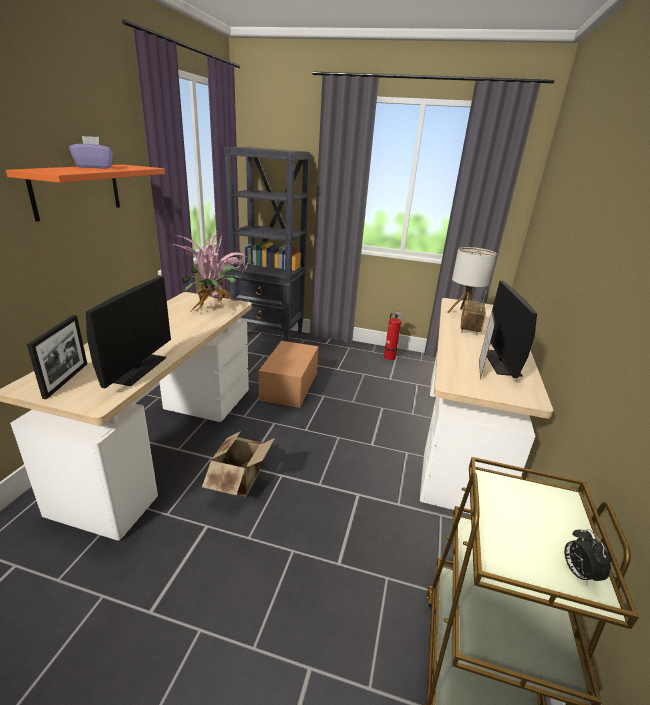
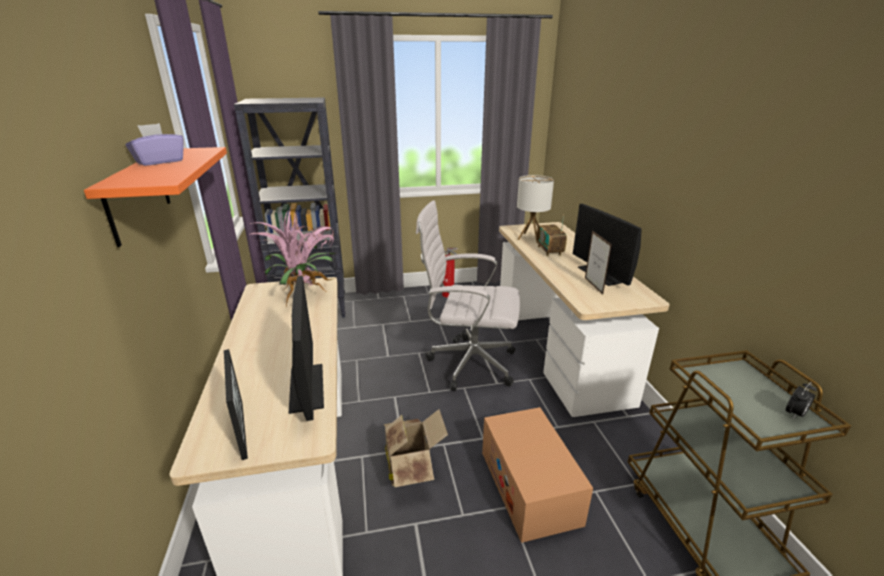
camera: 25 degrees left, 0 degrees up
cardboard box [259,341,319,408] -> cardboard box moved to [482,407,593,543]
alarm clock [564,529,611,587] -> alarm clock turned 90 degrees counterclockwise [785,382,817,419]
none -> white office chair [416,200,520,391]

